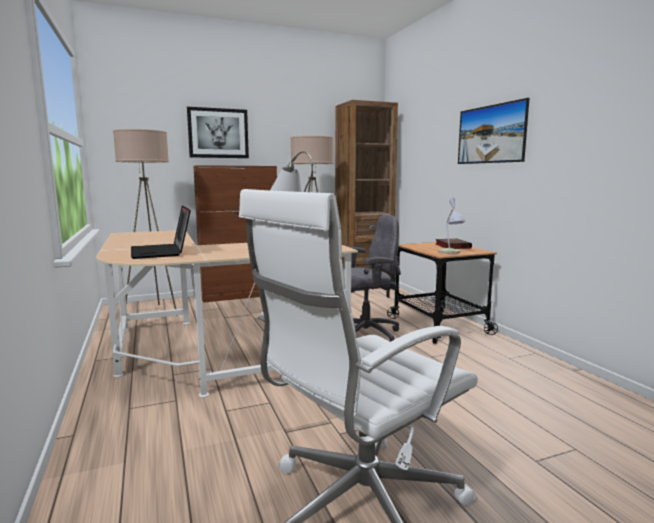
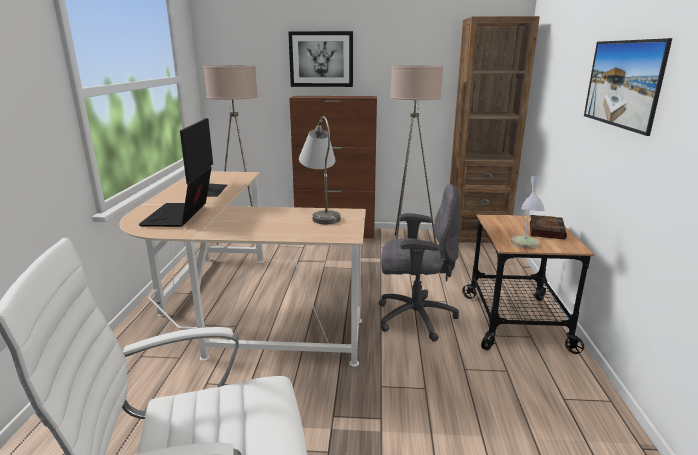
camera: 25 degrees right, 10 degrees up
none -> monitor [180,118,227,197]

